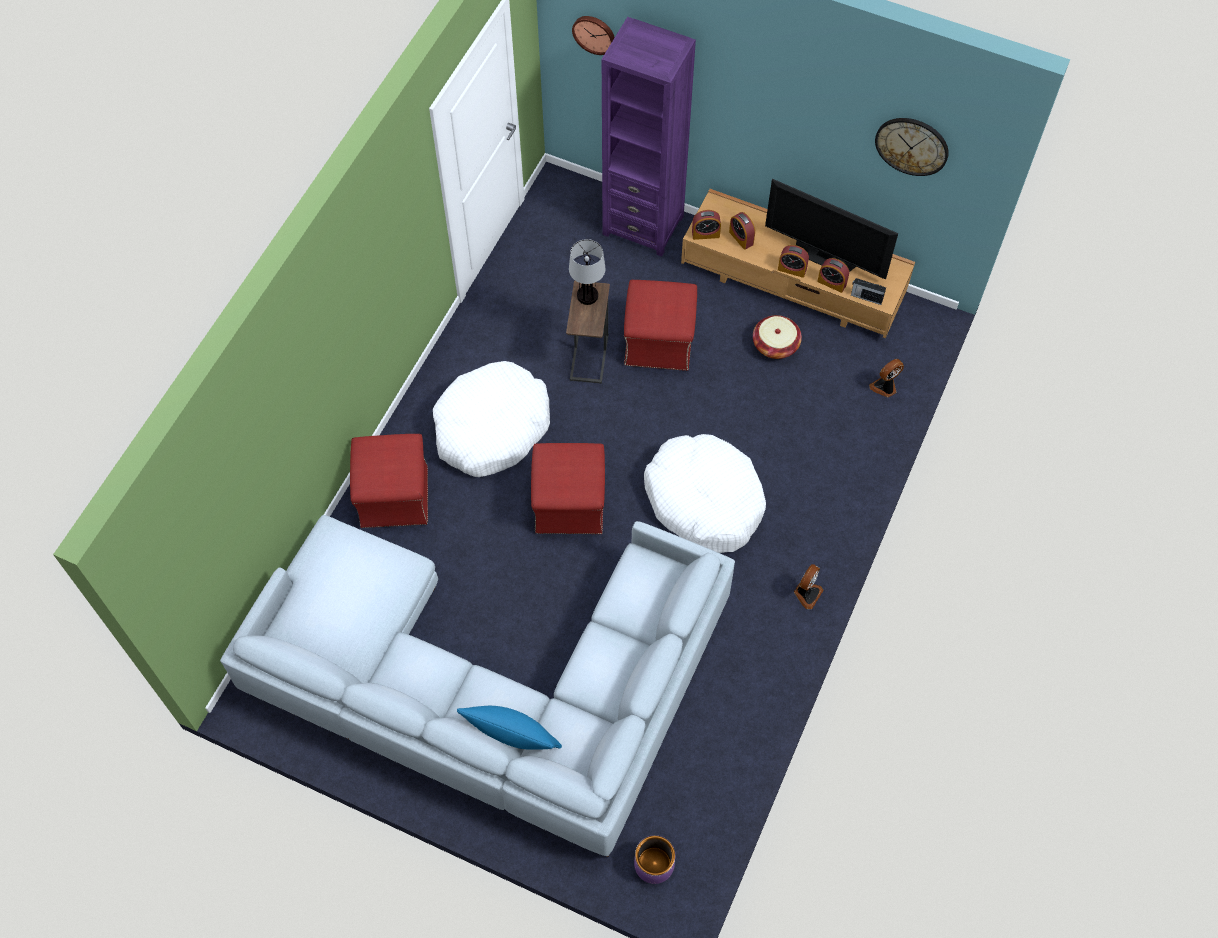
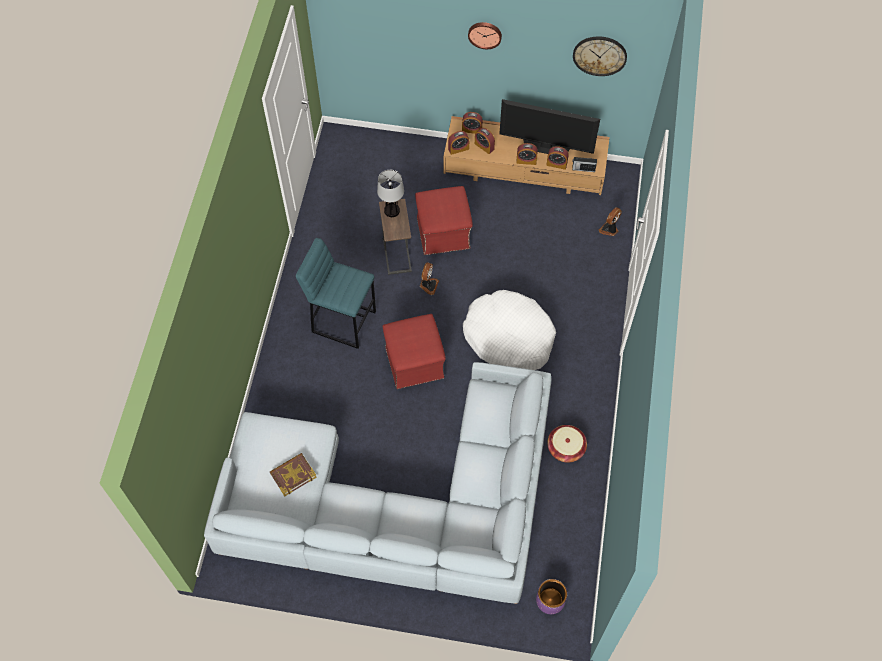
camera: 15 degrees left, 0 degrees up
red ottoman [350,434,428,528] -> none
white dog bed [433,361,550,477] -> turquoise stool [296,238,376,349]
blue pillow [457,706,562,750] -> none
wall clock [572,16,615,55] -> wall clock moved to [468,22,502,49]
purple bookcase [602,17,696,257] -> none
basket [753,315,802,359] -> basket moved to [547,425,587,462]
fan [794,564,824,609] -> fan moved to [420,262,439,295]
none -> book [270,453,317,496]
none -> alarm clock [462,112,483,134]

